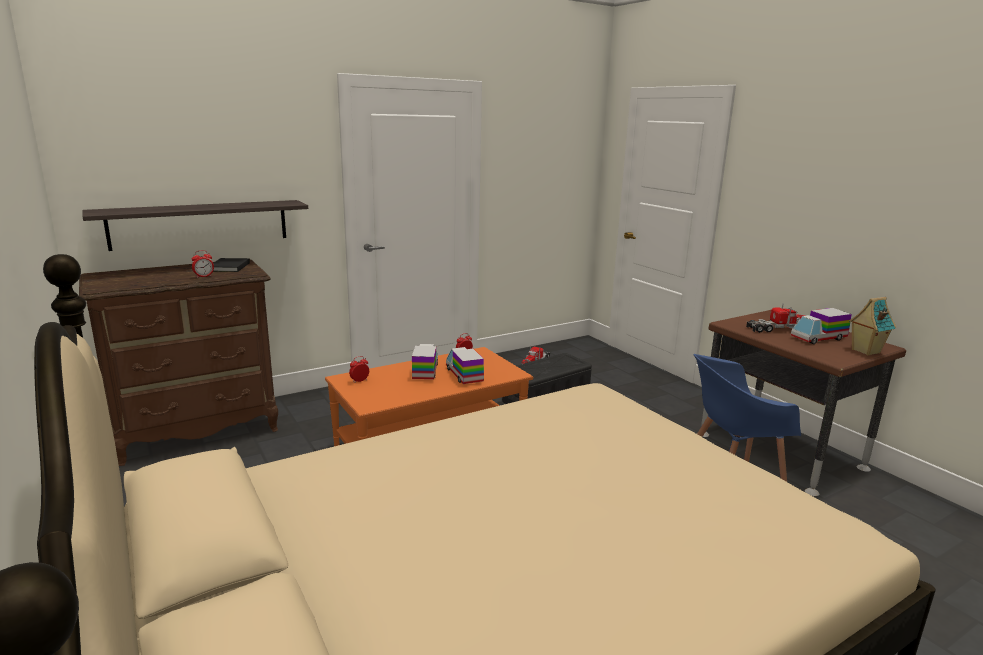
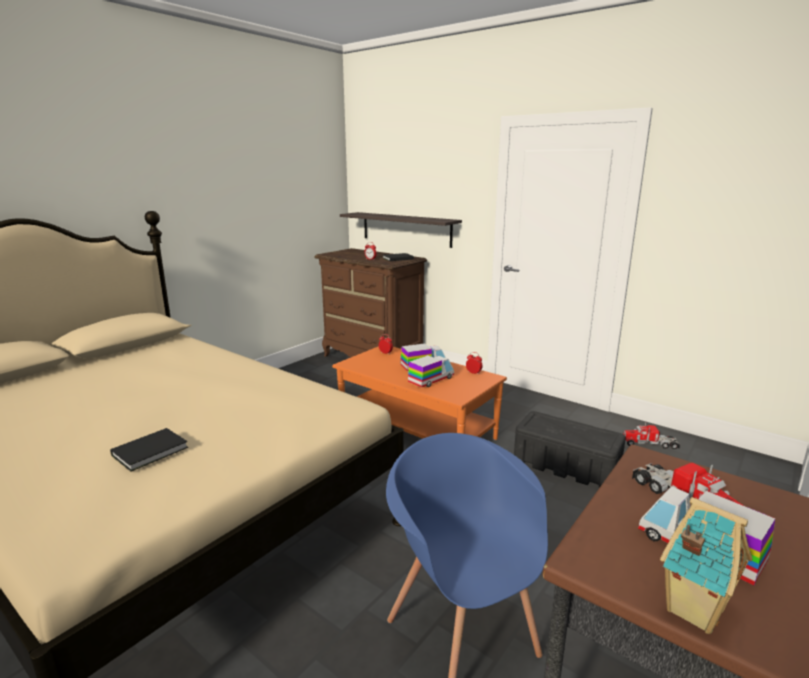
camera: 70 degrees right, 0 degrees up
none -> black book [110,428,188,472]

